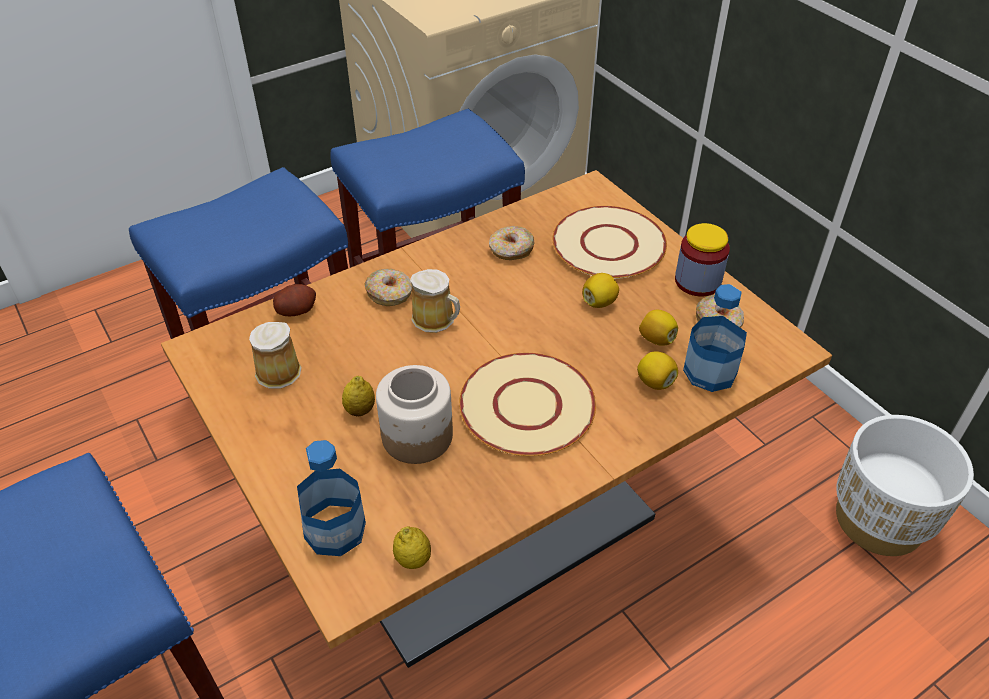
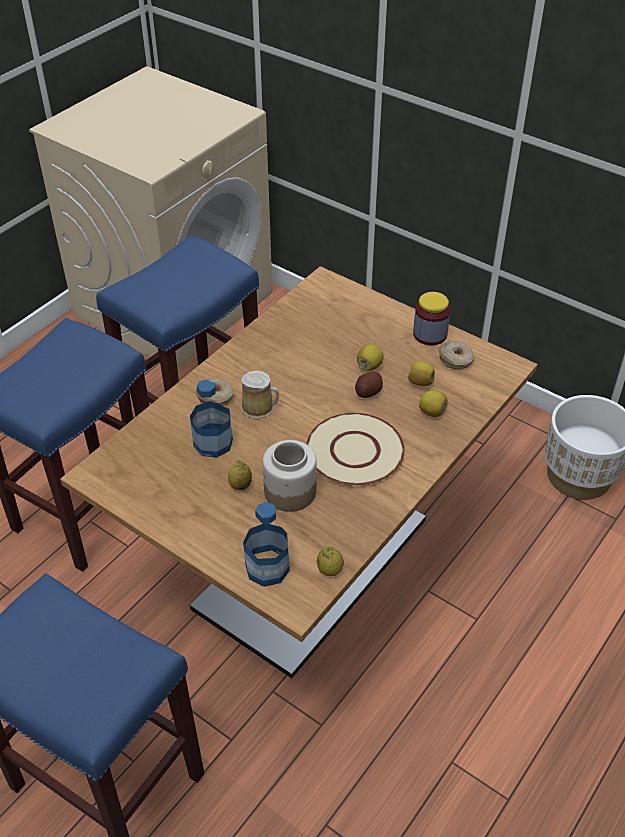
camera: 20 degrees left, 0 degrees up
mug [249,322,302,389] -> none
potato [273,284,316,317] -> potato moved to [355,372,383,398]
donut [489,226,534,260] -> none
beige plate [553,206,667,279] -> none
bottle [683,284,747,392] -> bottle moved to [190,379,233,458]

